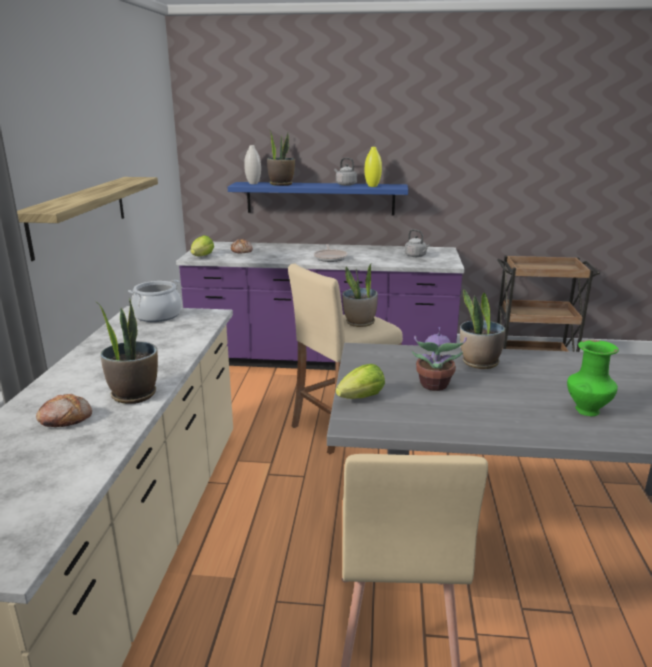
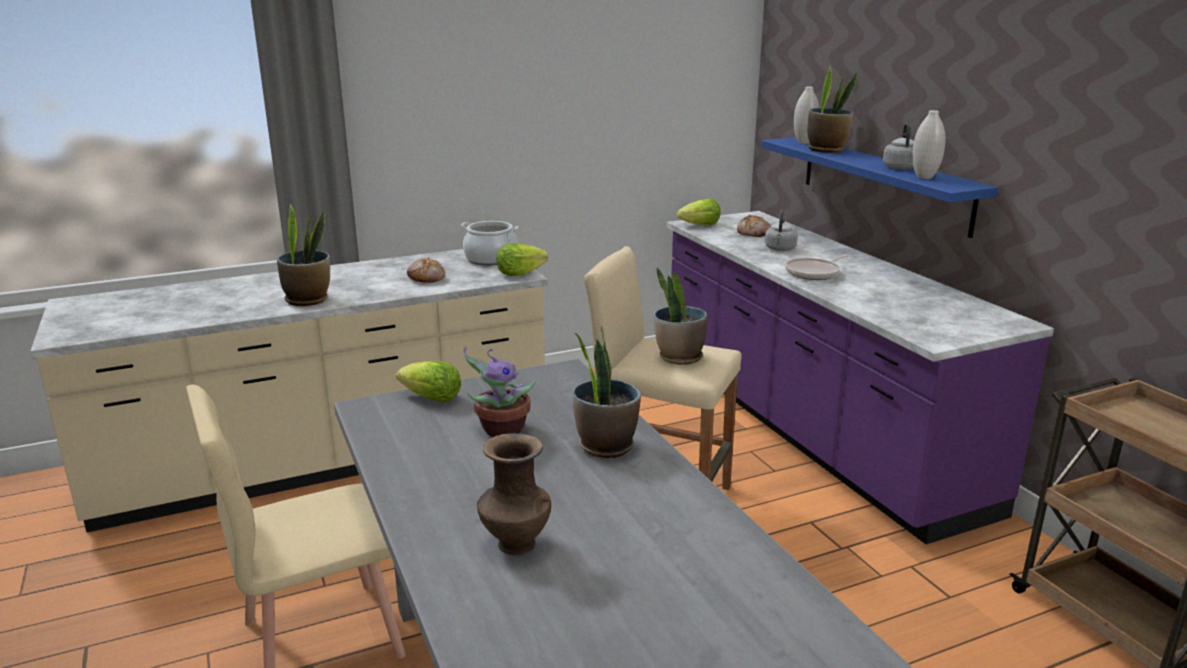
camera: 60 degrees right, 0 degrees up
shelf [17,177,158,261] -> none
bread [36,394,92,427] -> bread moved to [407,258,445,283]
yellow vase [365,147,382,187] -> white vase [912,110,946,179]
grey kettle [405,229,430,257] -> grey kettle moved to [765,209,798,251]
green vase [567,340,619,416] -> brown vase [477,433,551,556]
none -> lettuce [496,243,548,276]

